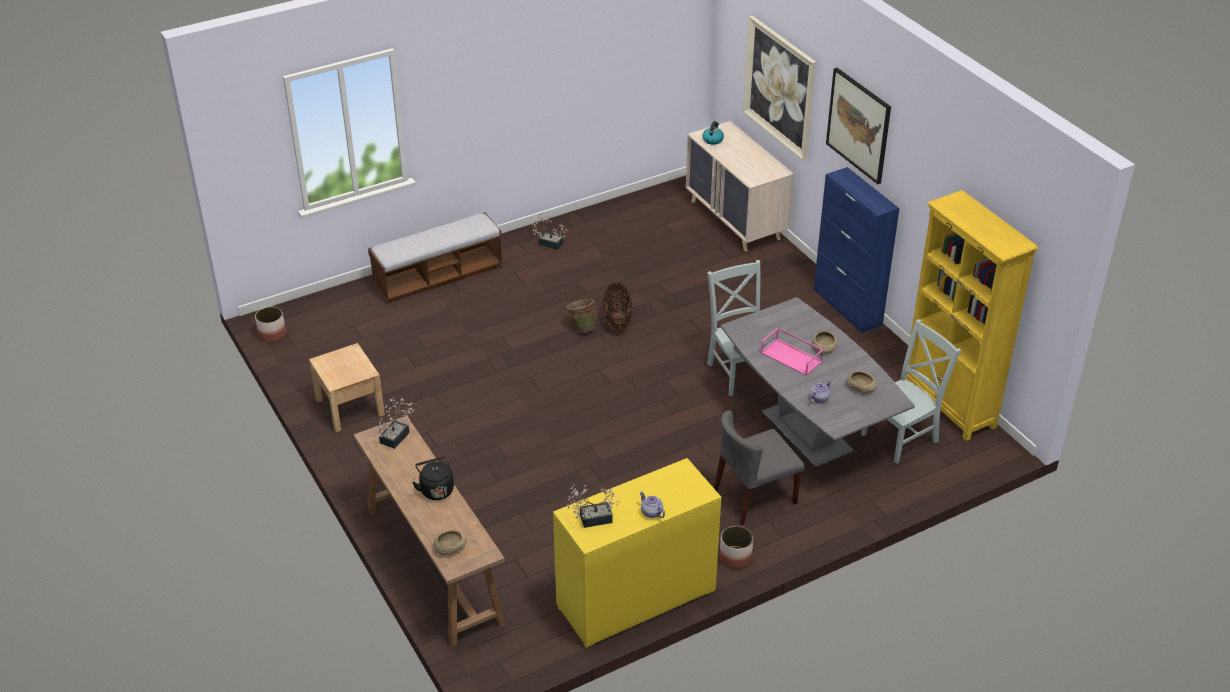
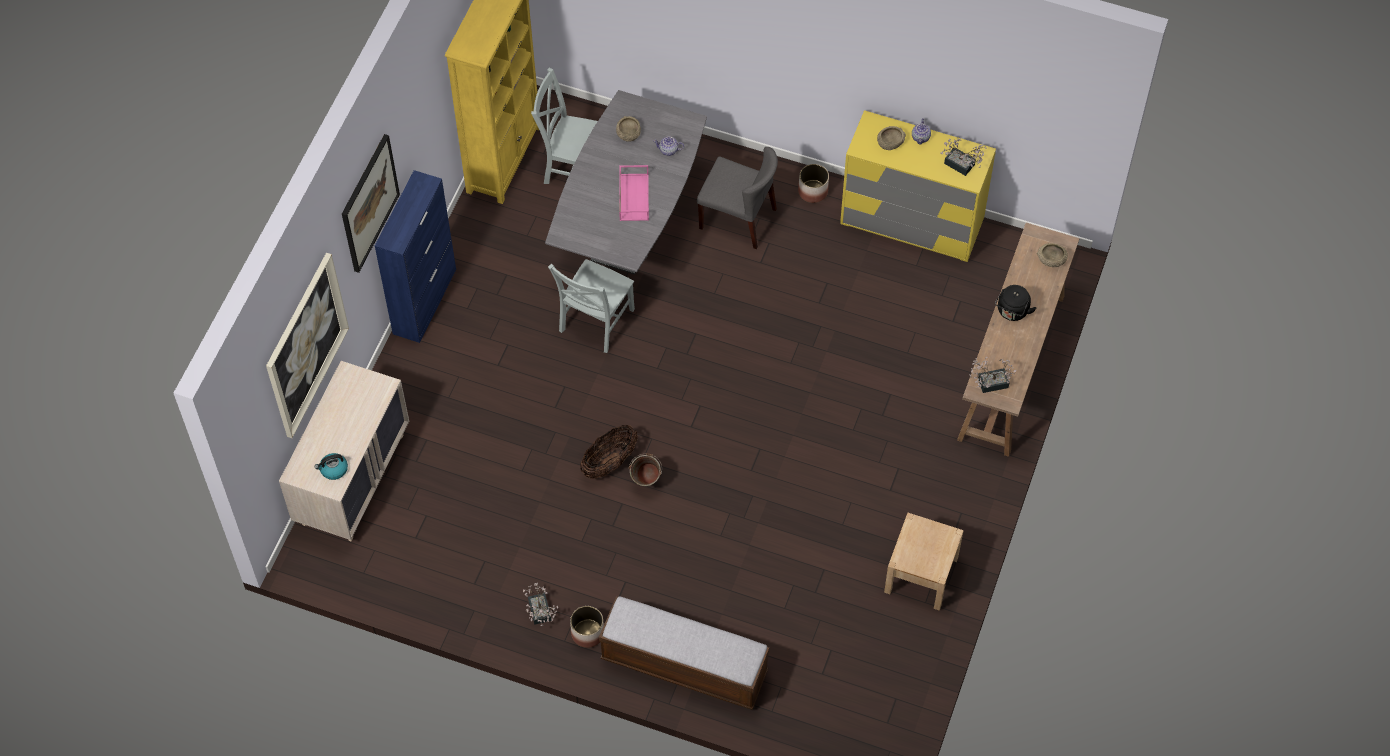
camera: 130 degrees left, 20 degrees up
planter [255,307,286,342] -> planter moved to [570,606,604,648]
beige bowl [813,331,837,354] -> beige bowl moved to [877,126,906,150]

